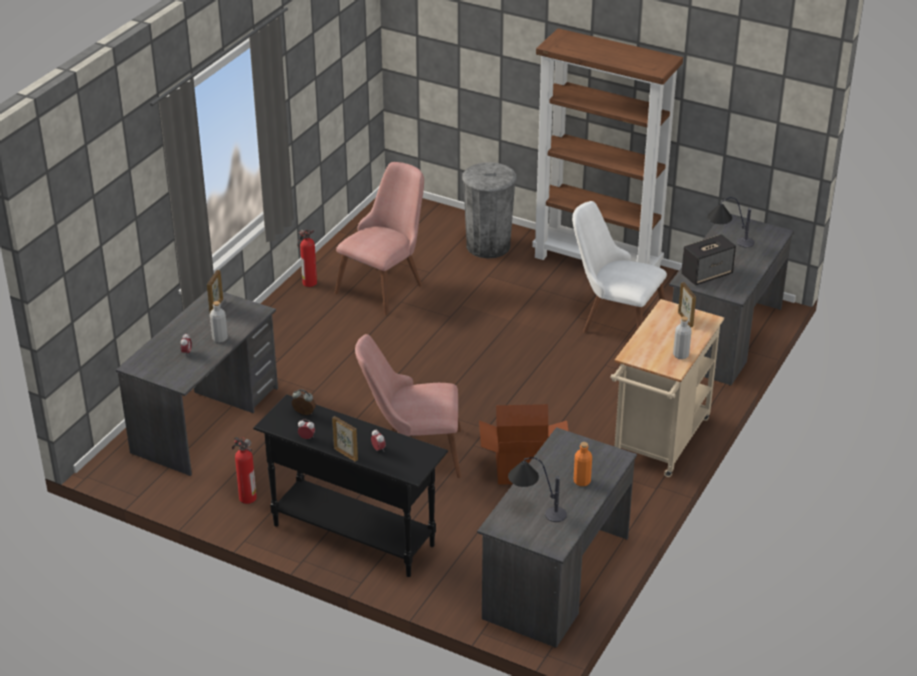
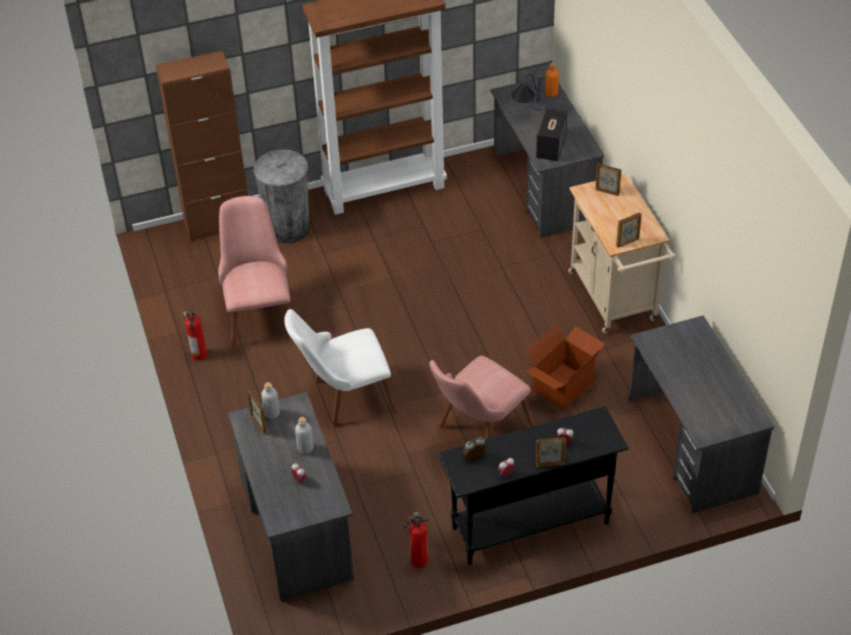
camera: 45 degrees left, 10 degrees up
table lamp [508,457,567,522] -> none
white chair [572,201,667,333] -> white chair moved to [284,309,397,427]
orange bottle [574,442,592,486] -> orange bottle moved to [545,63,559,97]
grey bottle [673,316,692,359] -> grey bottle moved to [261,382,280,419]
none -> brown cabinet [156,50,248,241]
none -> picture frame [616,212,642,248]

